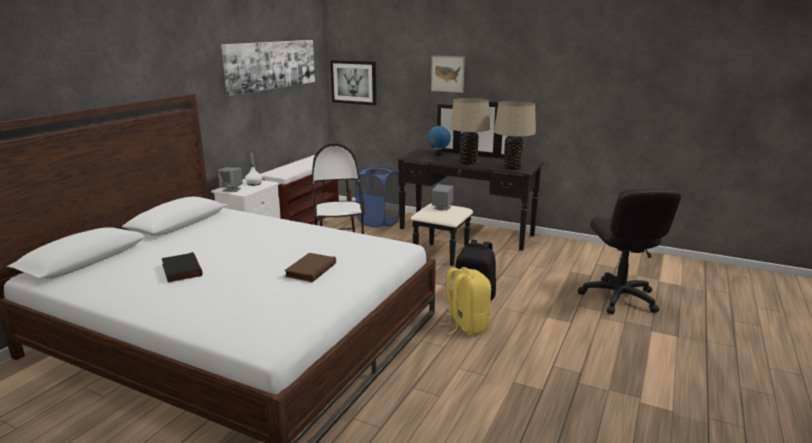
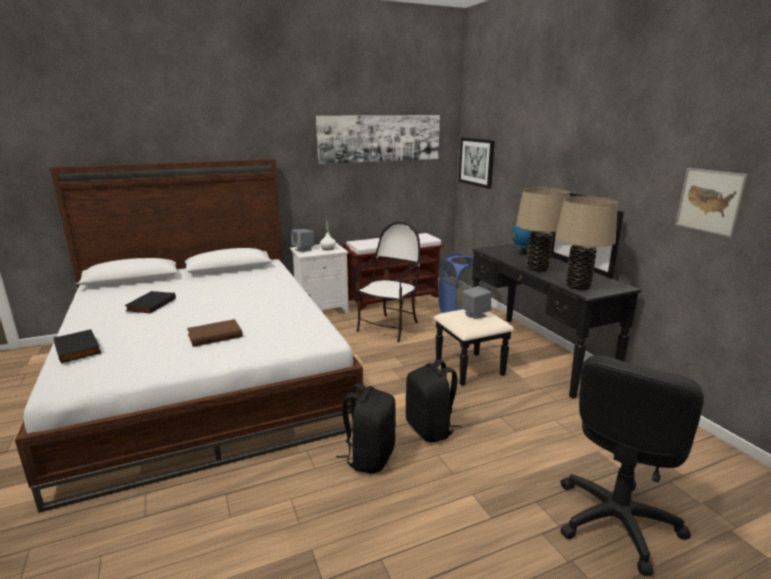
camera: 40 degrees right, 0 degrees up
picture [431,56,465,93] -> picture moved to [675,168,748,237]
yellow backpack [439,267,491,336] -> black backpack [336,383,396,474]
none -> black book [54,329,101,363]

